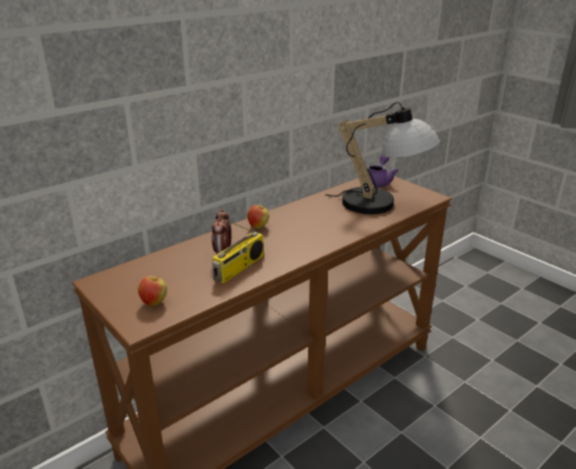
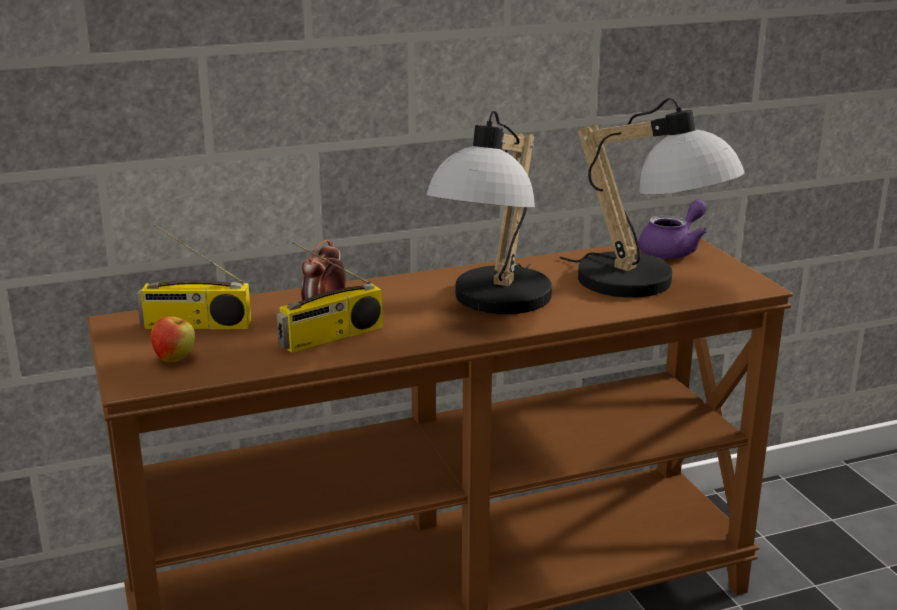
camera: 20 degrees right, 5 degrees down
apple [247,205,269,228] -> none
none -> radio [136,225,251,329]
none -> table lamp [426,110,552,314]

